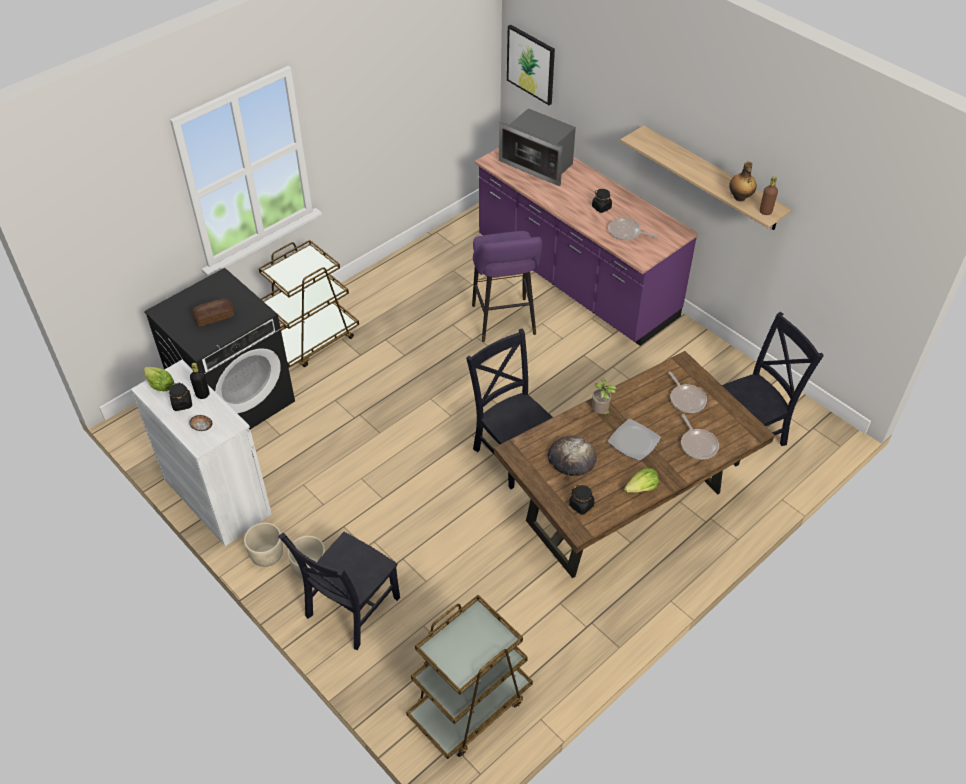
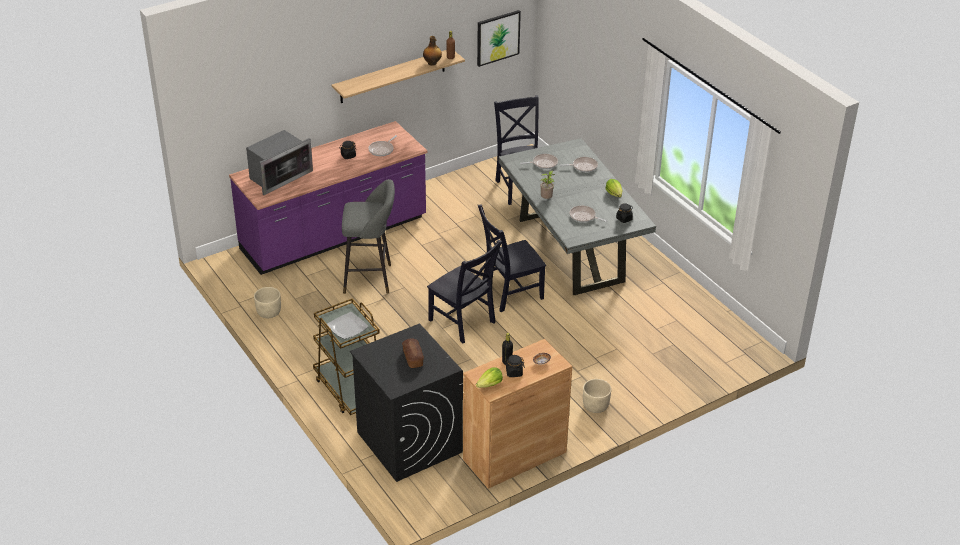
camera: 80 degrees left, 10 degrees down
white cabinet [131,360,272,546] -> brown cabinet [463,339,572,489]
beige planter [244,523,283,567] -> beige planter moved to [254,287,281,318]
black chair [278,532,400,650] -> black chair moved to [427,240,502,344]
brown cart [406,595,533,759] -> none
purple stool [472,231,542,342] -> grey stool [342,179,395,294]
brown dining table [494,351,775,578] -> grey dining table [499,138,656,296]
picture [507,24,555,105] -> picture moved to [477,10,521,67]
bread [548,436,597,476] -> frying pan [570,206,607,222]
plate [608,419,661,461] -> plate moved to [327,312,368,339]

